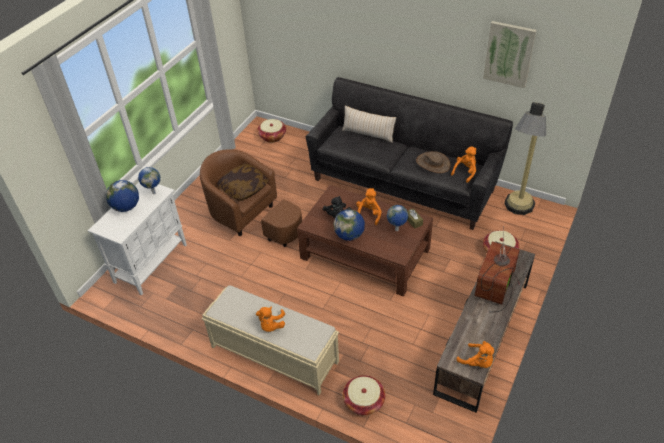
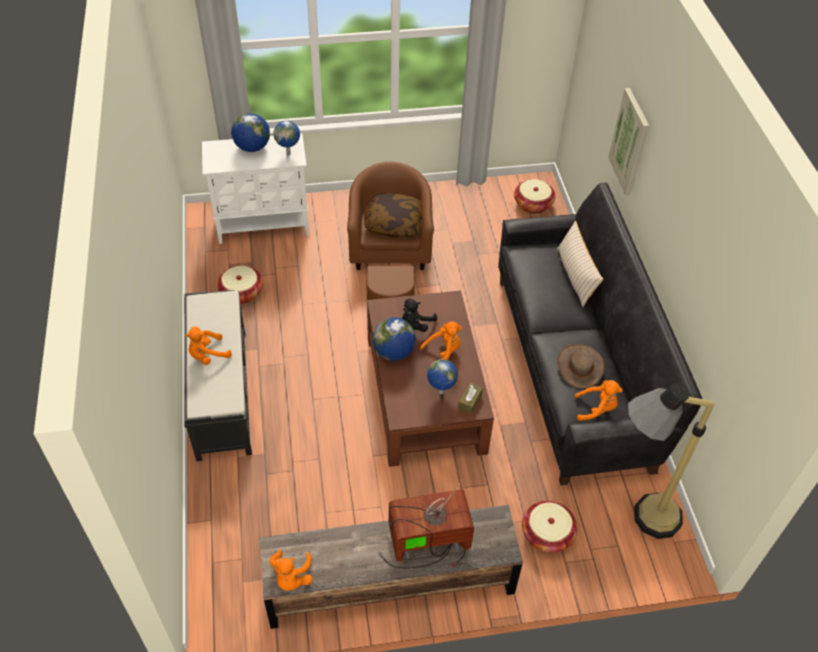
camera: 50 degrees right, 5 degrees up
beige bench [202,285,339,395] -> black bench [184,290,252,461]
basket [343,375,385,415] -> basket moved to [217,266,263,304]
picture [483,21,536,88] -> picture moved to [608,88,649,195]

